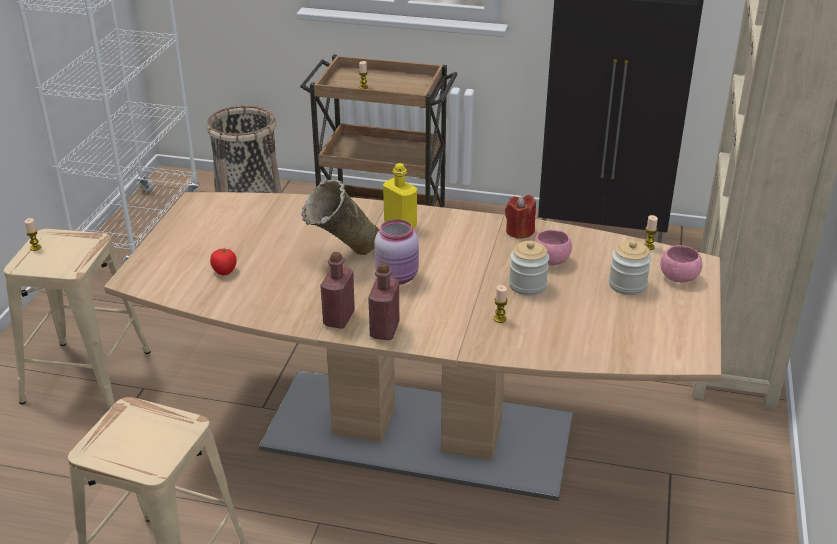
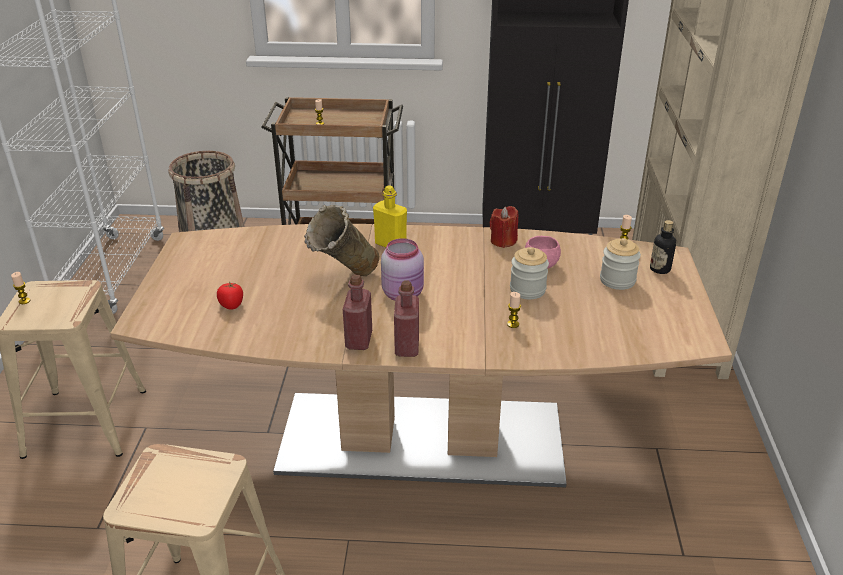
camera: 10 degrees left, 0 degrees up
pink bowl [660,245,702,282] -> bottle [650,220,676,274]

